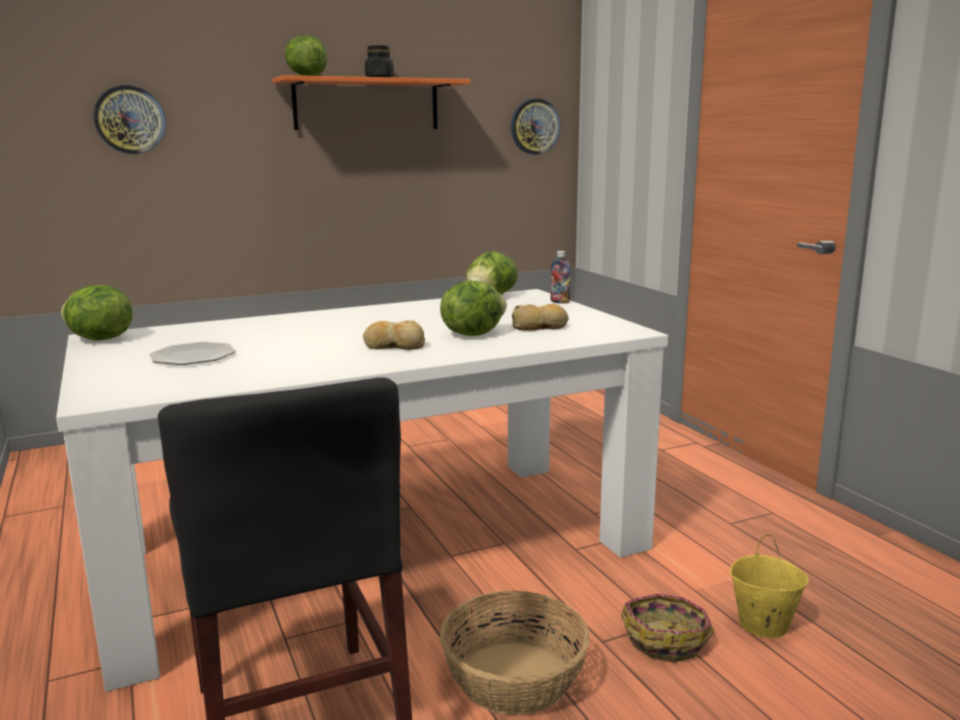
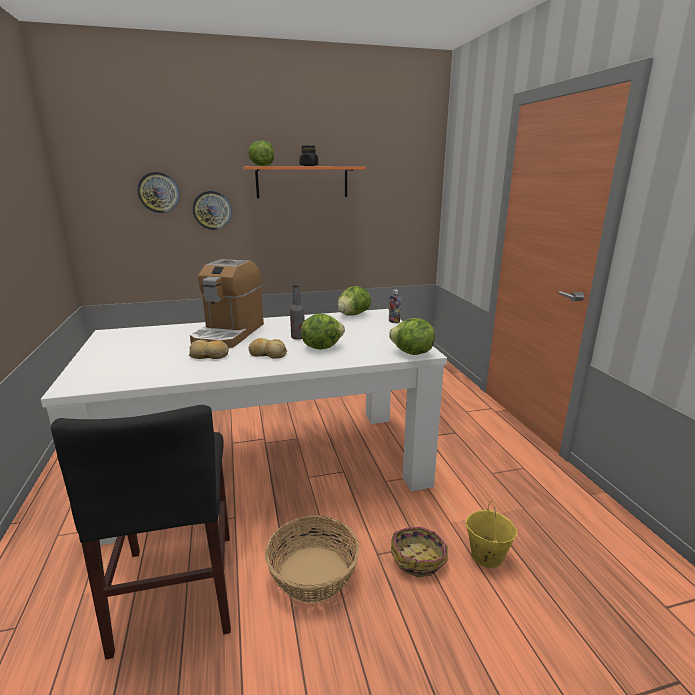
camera: 10 degrees right, 5 degrees up
lettuce [61,285,133,341] -> lettuce moved to [389,318,435,355]
plate [149,342,236,365] -> none
wall clock [511,99,560,155] -> wall clock moved to [192,191,232,230]
bread [512,304,569,331] -> bread moved to [189,340,229,359]
none -> coffee machine [190,259,264,348]
none -> bottle [290,284,305,340]

